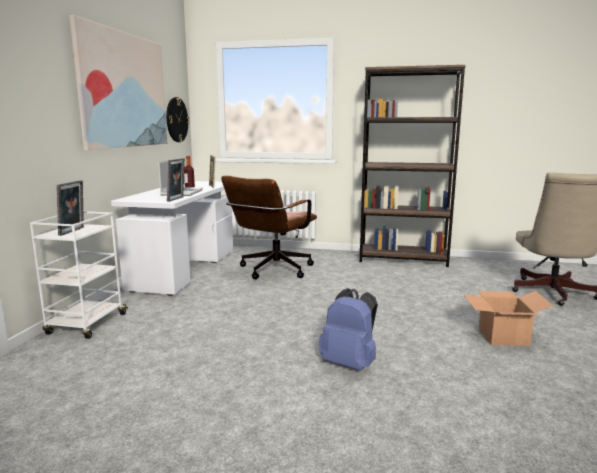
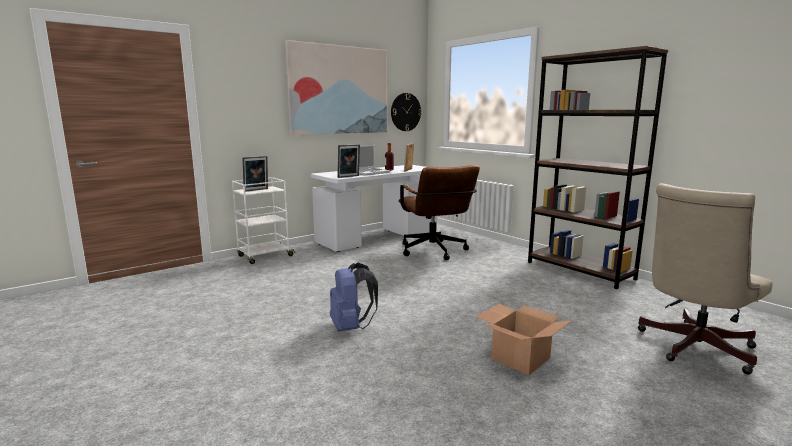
camera: 40 degrees right, 0 degrees up
brown office chair [221,176,317,279] -> brown office chair turned 90 degrees counterclockwise [398,165,480,260]

